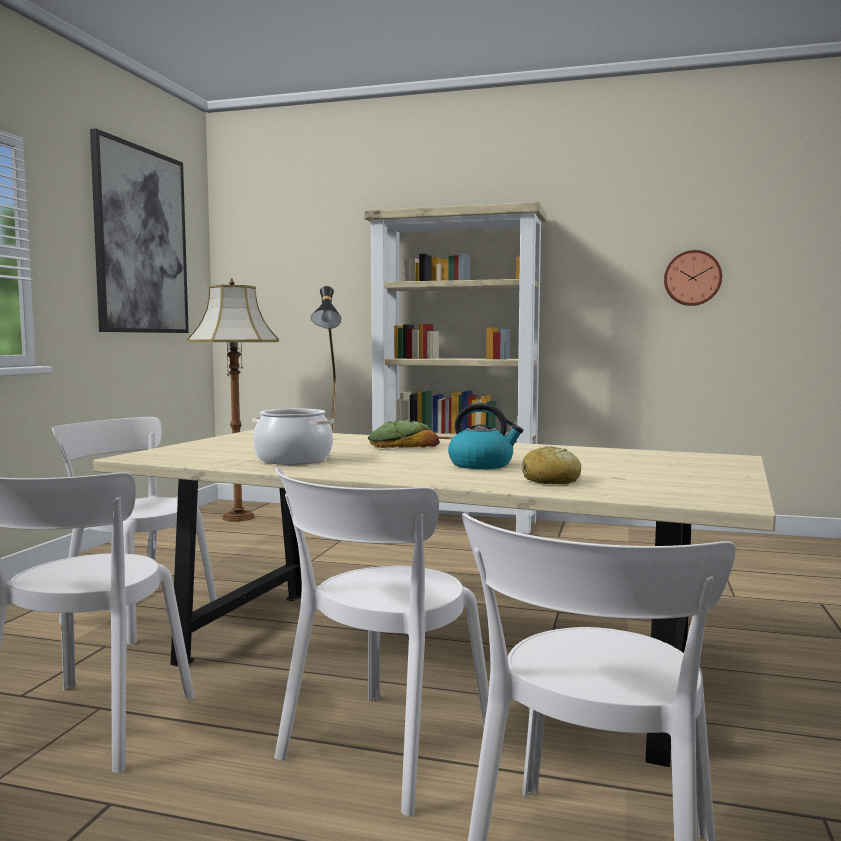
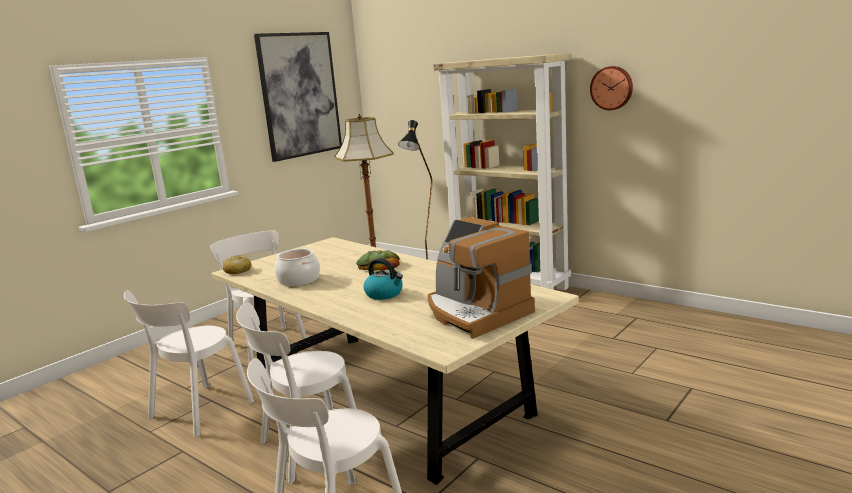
camera: 25 degrees right, 10 degrees up
bread [522,446,581,484] -> bread moved to [223,255,251,274]
wall clock [664,250,722,306] -> wall clock moved to [590,66,633,110]
none -> coffee machine [428,217,535,339]

